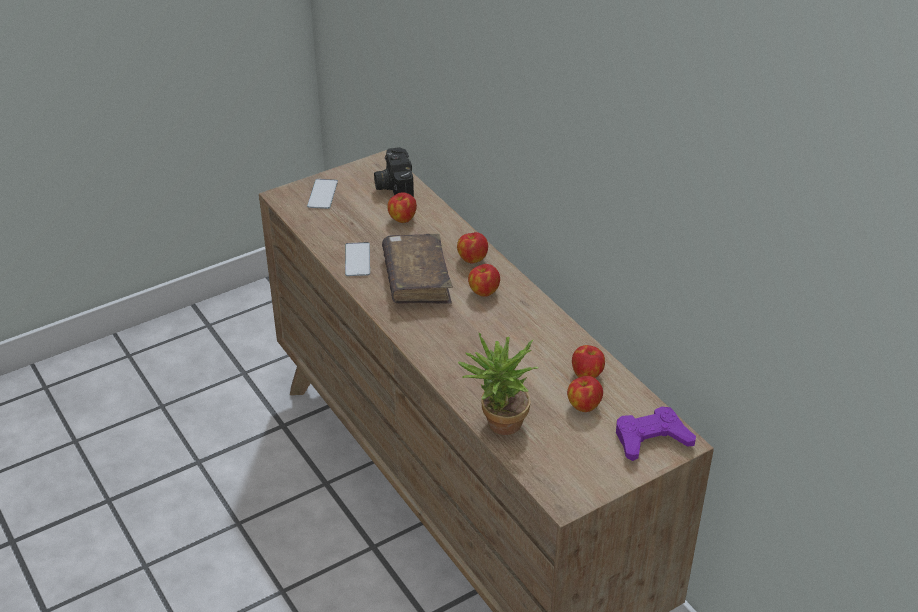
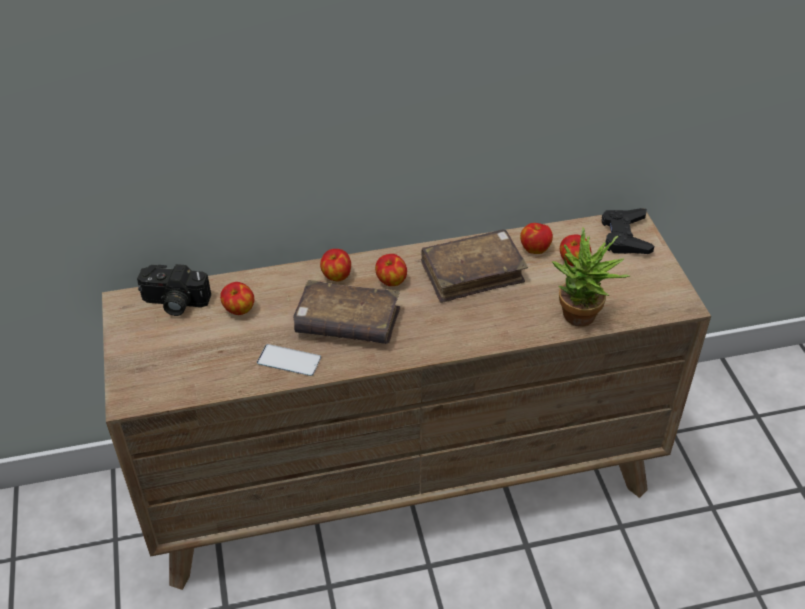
camera: 70 degrees left, 5 degrees up
phone [307,179,338,209] -> none
purple game controller [616,407,696,461] -> black game controller [601,208,654,254]
none -> brown book [421,229,528,303]

